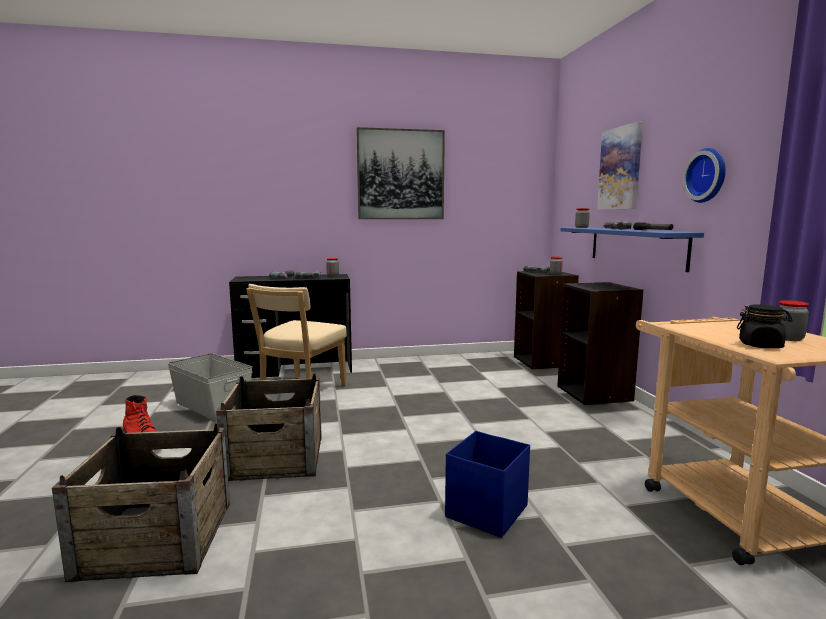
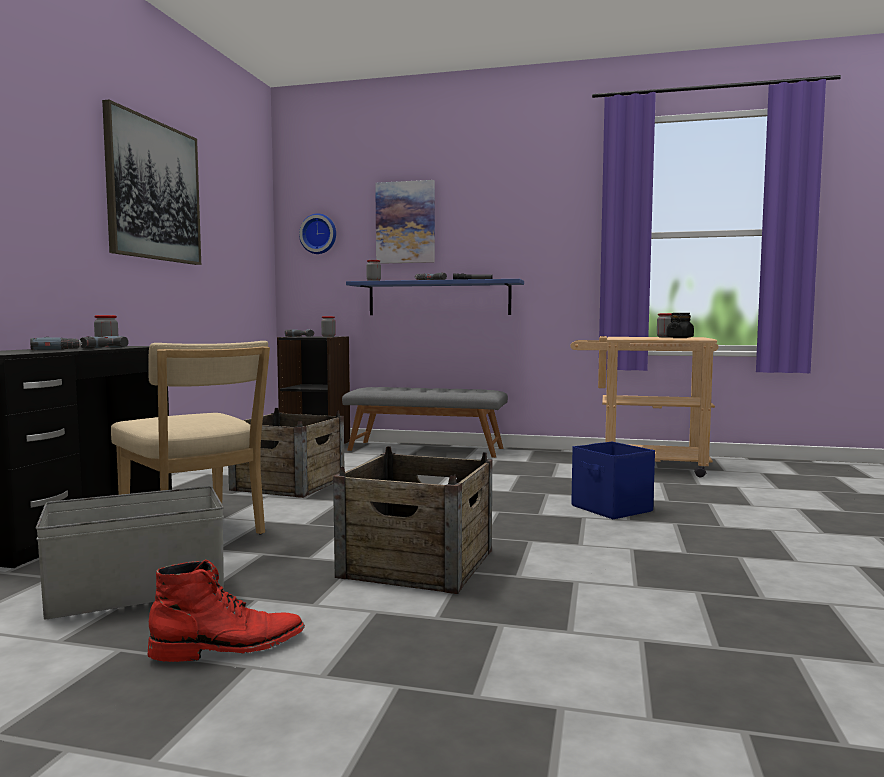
camera: 65 degrees left, 5 degrees down
crate [52,423,230,582] -> crate moved to [228,408,344,498]
black bookcase [557,282,644,405] -> grey bench [342,387,508,458]
wall clock [682,148,726,203] -> wall clock moved to [299,213,336,254]

